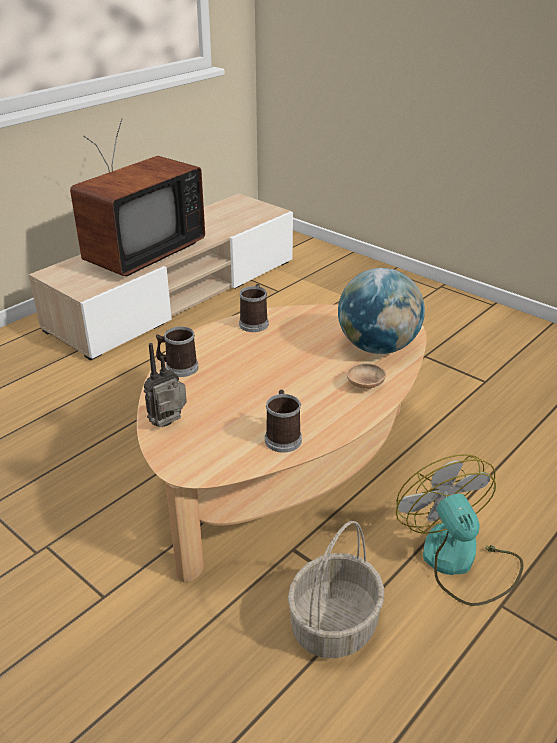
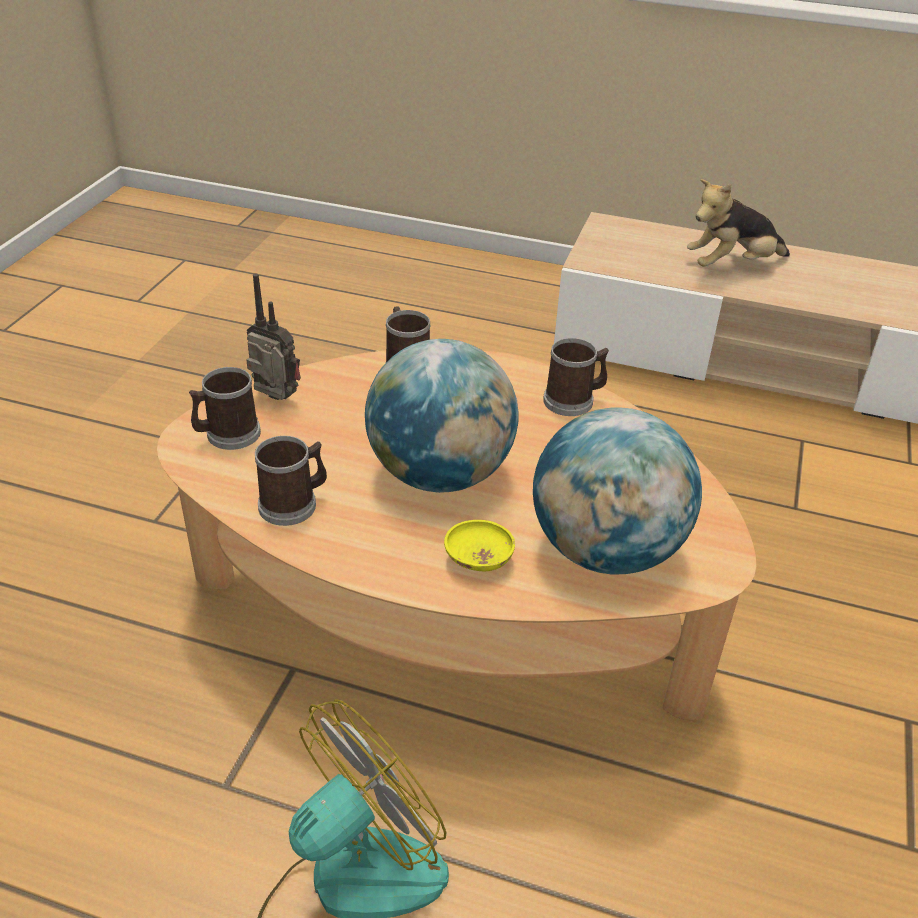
camera: 65 degrees right, 5 degrees up
television [70,118,205,276] -> plush toy [687,179,790,267]
basket [288,521,384,658] -> none
brown bowl [347,363,386,389] -> yellow bowl [444,520,515,571]
none -> mug [189,367,261,450]
none -> globe [365,339,518,493]

